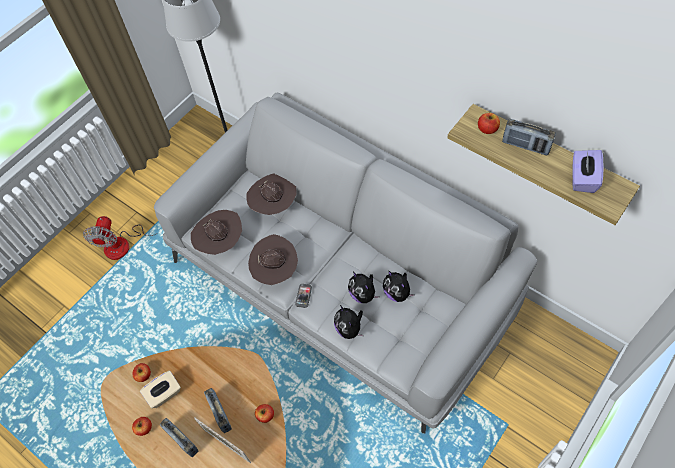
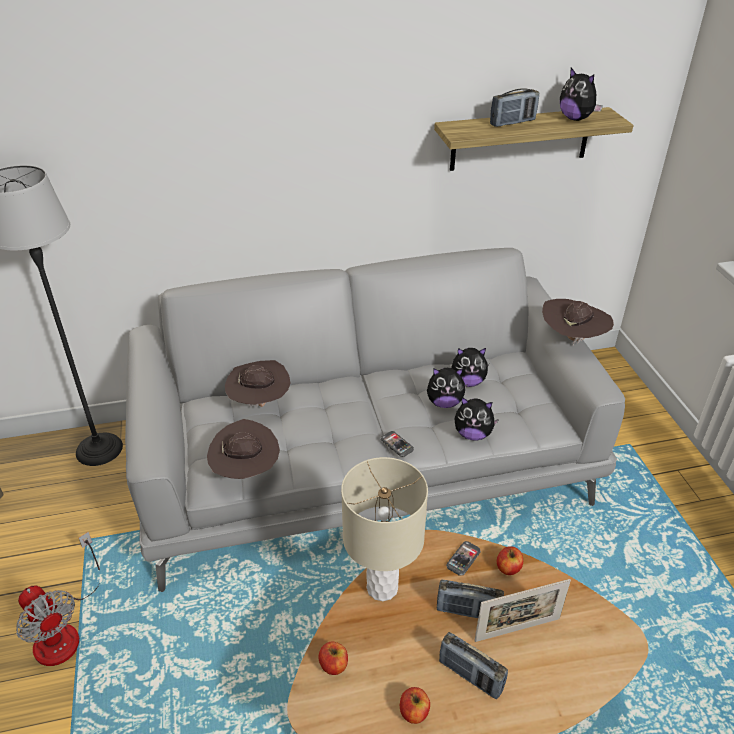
camera: 55 degrees left, 20 degrees down
beige tissue box [140,371,181,408] -> none
radio [160,418,198,457] -> radio turned 45 degrees clockwise [439,632,508,699]
brown hat [248,234,298,285] -> brown hat moved to [542,299,614,346]
apple [478,113,500,134] -> none
purple tissue box [573,150,603,193] -> plush toy [560,68,603,121]
none -> beige table lamp [341,457,428,601]
none -> phone [446,541,481,576]

